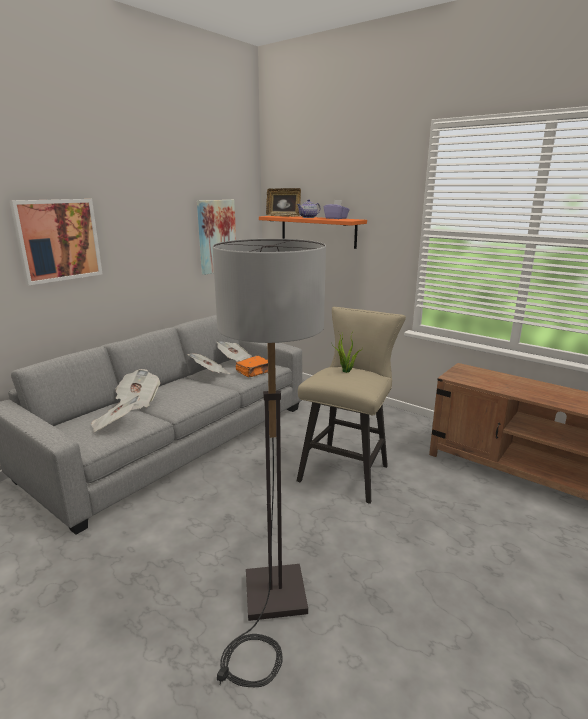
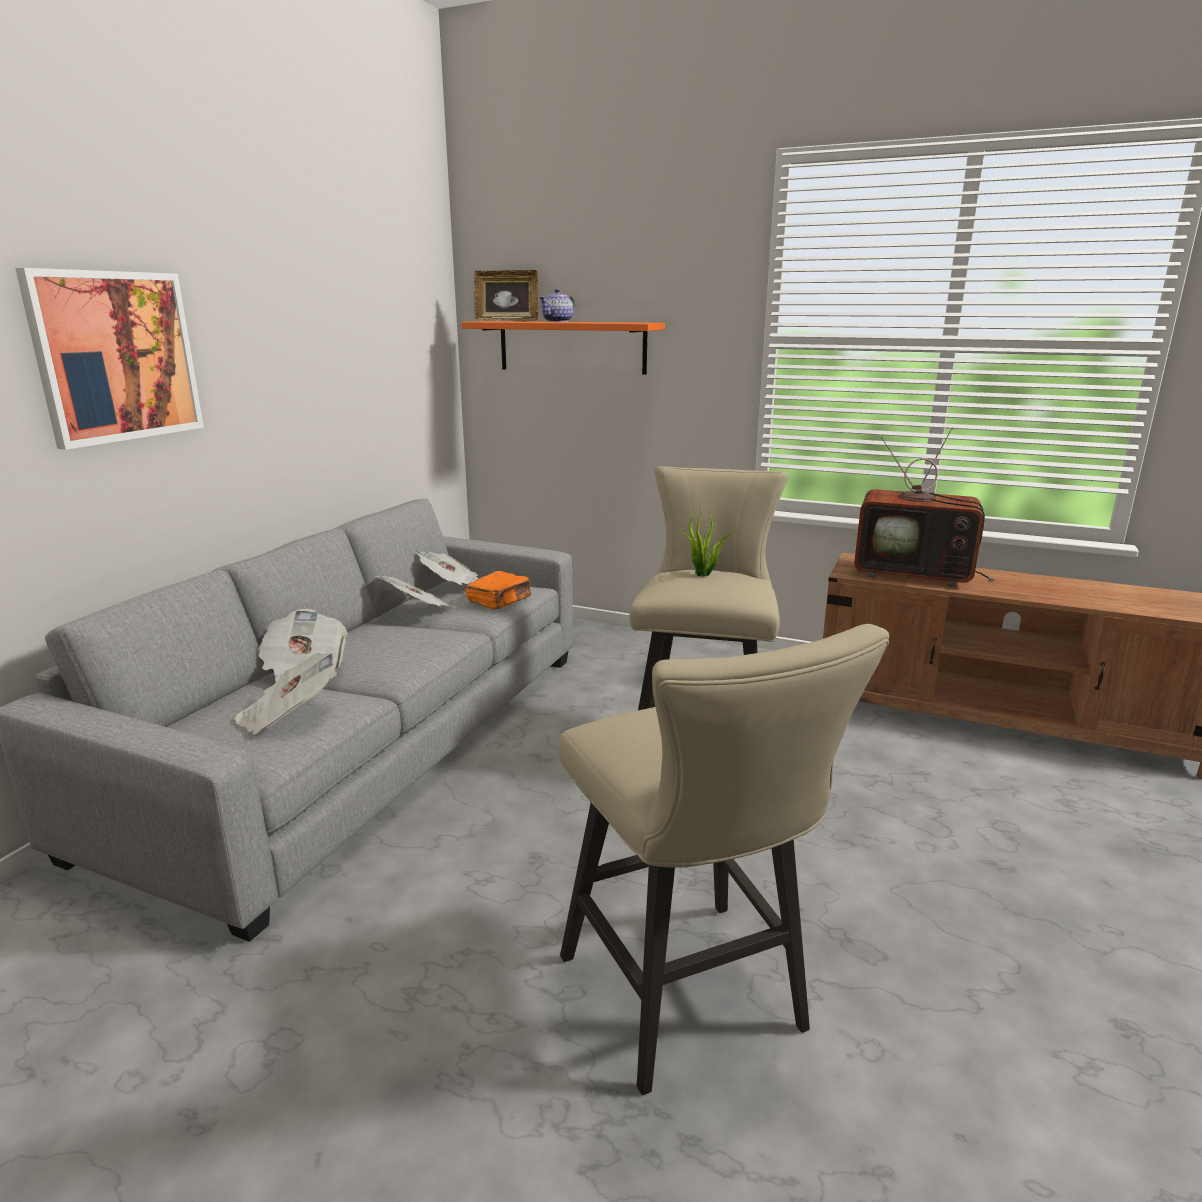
camera: 15 degrees left, 0 degrees up
picture [197,200,236,275] -> none
floor lamp [212,239,326,687] -> beige stool [558,624,889,1095]
purple tissue box [324,200,349,219] -> none
none -> television [854,428,995,586]

